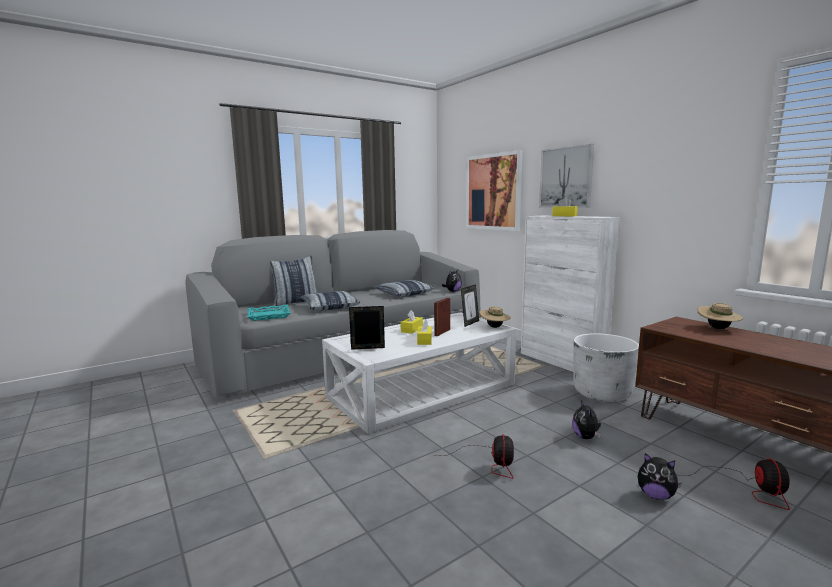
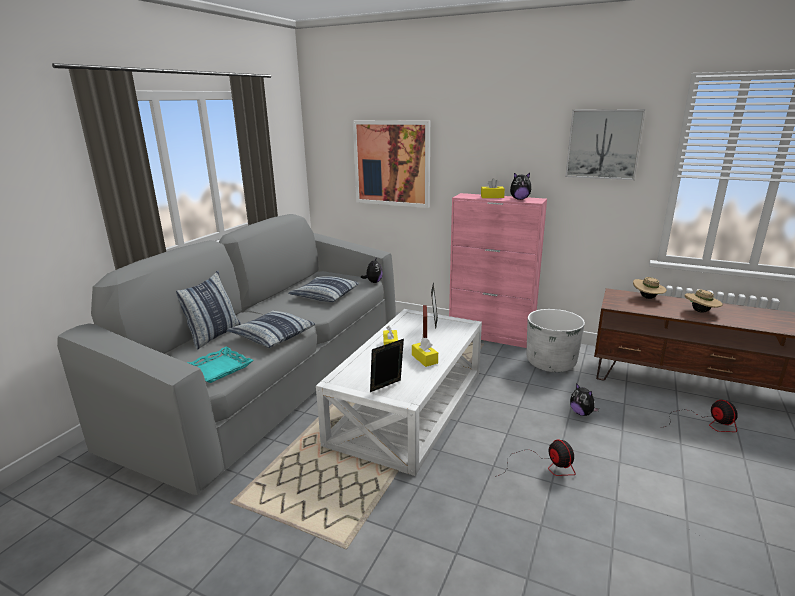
camera: 30 degrees left, 10 degrees up
beige hat [479,306,511,328] -> beige hat moved to [685,290,723,313]
white cabinet [521,216,620,372] -> pink cabinet [449,193,547,348]
picture [539,144,594,208] -> picture moved to [566,109,645,180]
plush toy [638,453,681,500] -> plush toy moved to [510,173,531,200]

